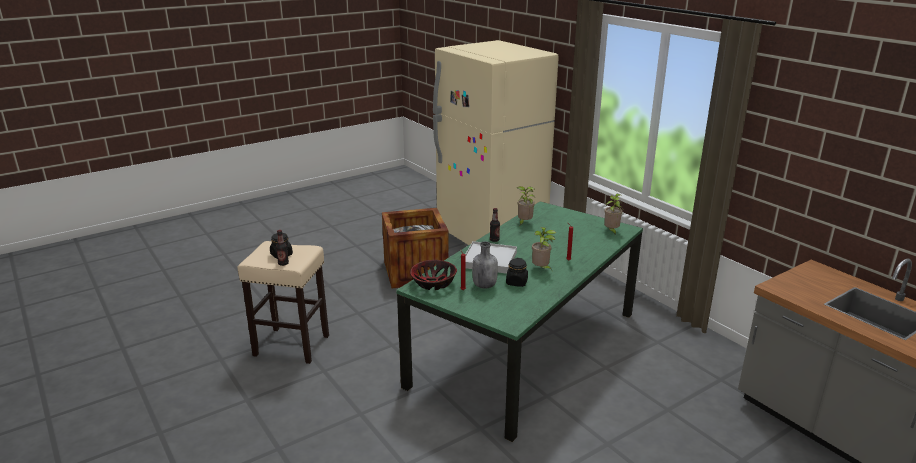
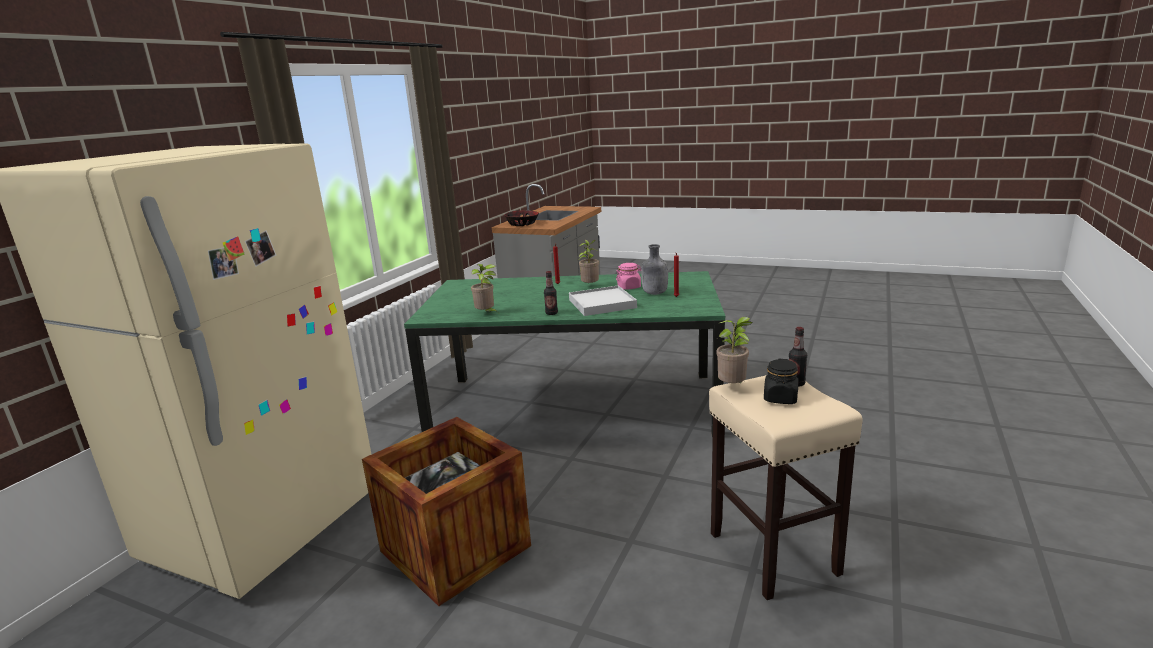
camera: 120 degrees left, 5 degrees down
bowl [410,260,457,290] -> bowl moved to [504,210,539,226]
black jar [506,258,528,287] -> pink jar [616,263,641,290]
potted plant [604,194,623,234] -> potted plant moved to [716,317,753,383]

